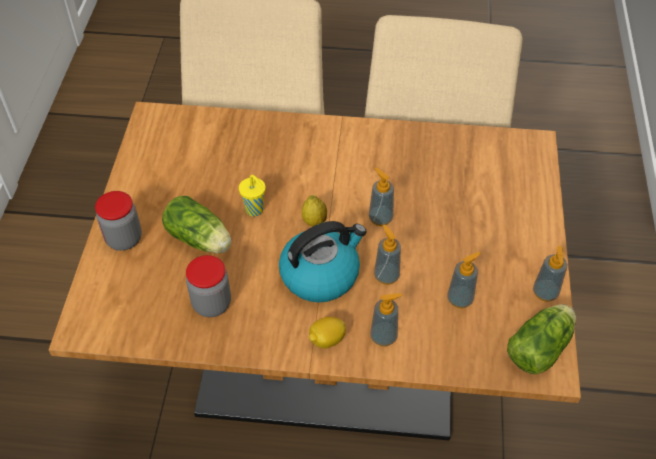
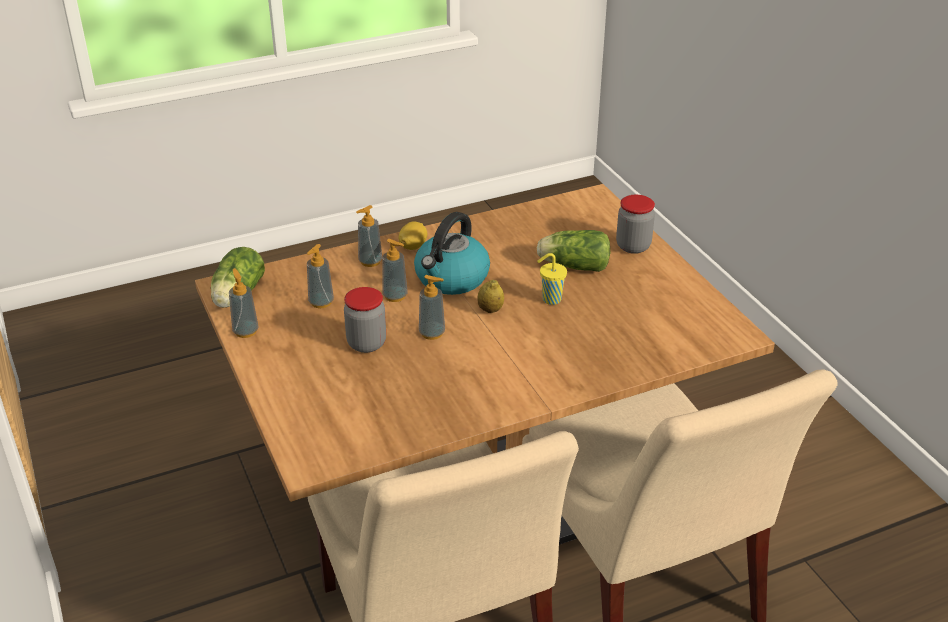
camera: 150 degrees right, 15 degrees down
jar [186,255,231,317] -> jar moved to [344,287,386,353]

